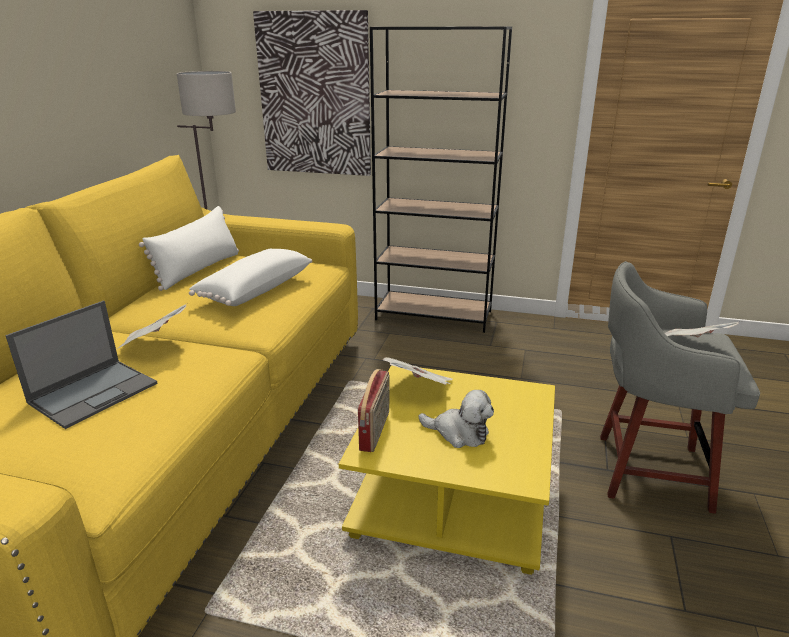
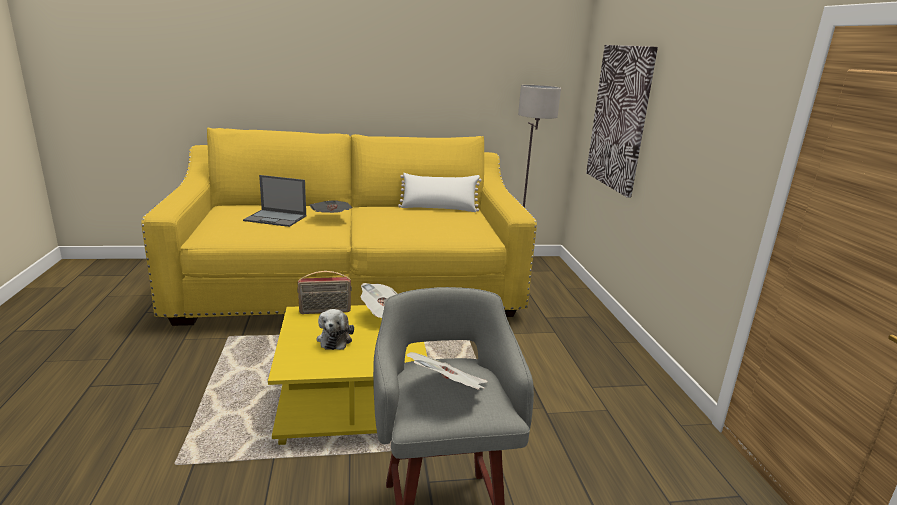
camera: 65 degrees right, 5 degrees down
white pillow [189,249,312,306] -> none
beige bookcase [370,26,512,333] -> none

